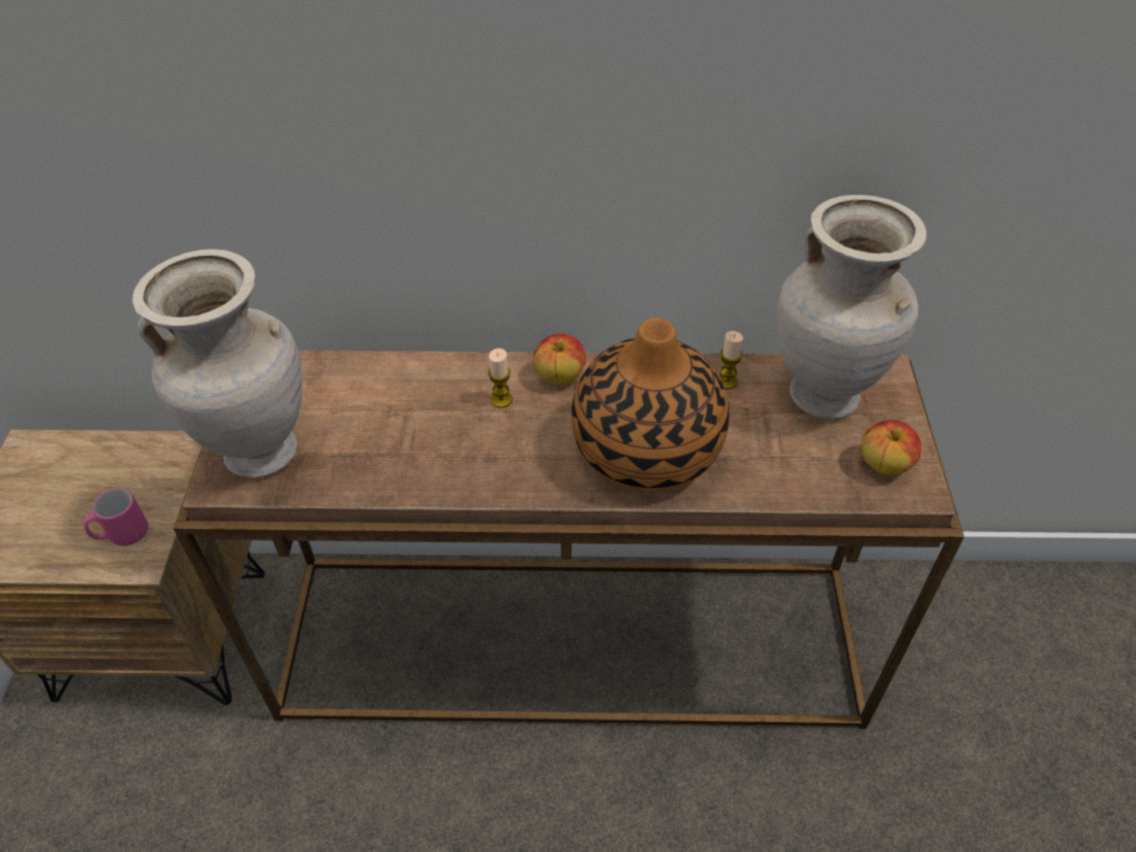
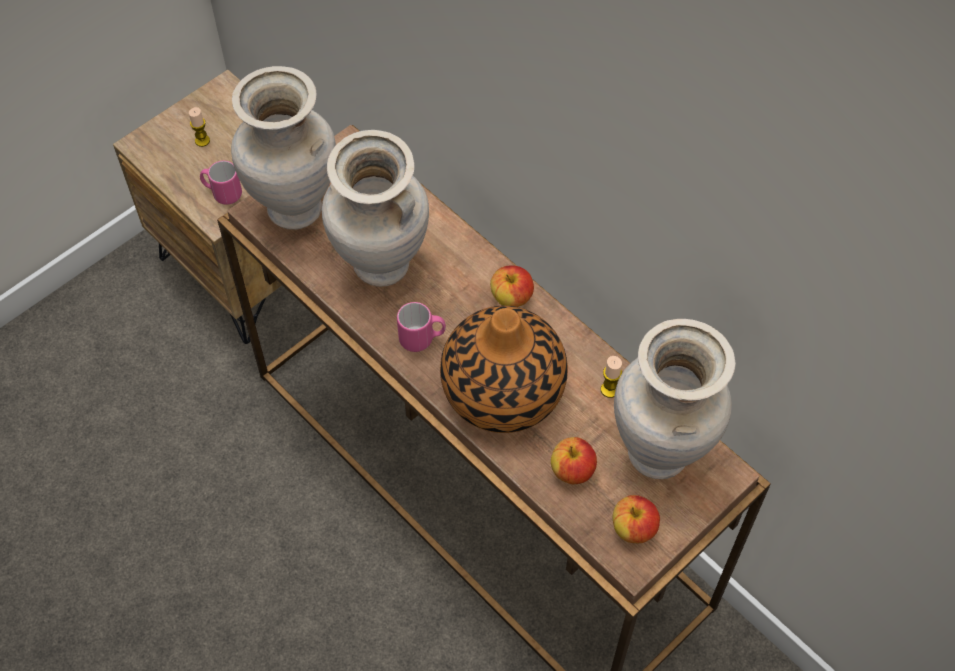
camera: 45 degrees right, 10 degrees up
candle [488,348,512,408] -> candle moved to [189,107,210,147]
none -> beige vase [322,130,429,287]
none -> pink mug [397,302,446,352]
none -> apple [551,437,597,484]

